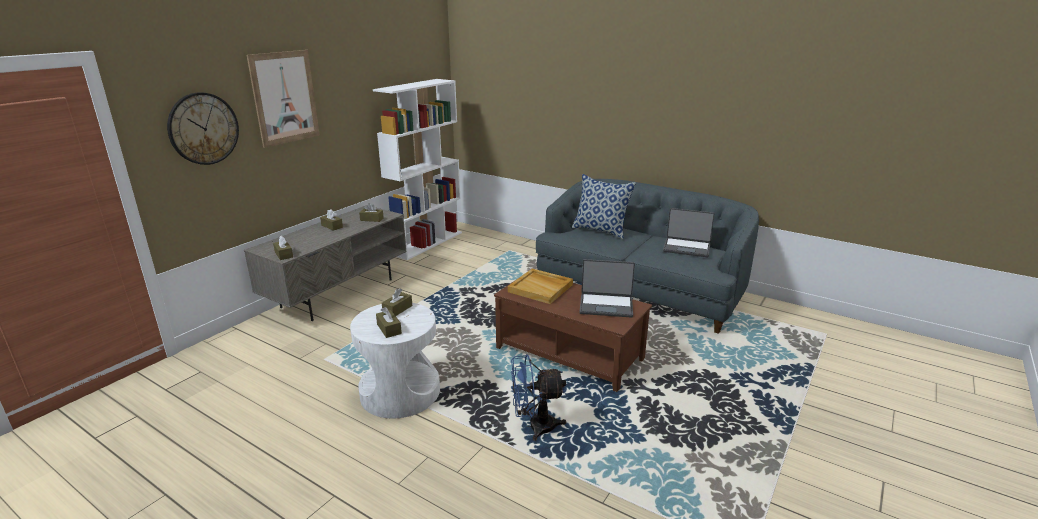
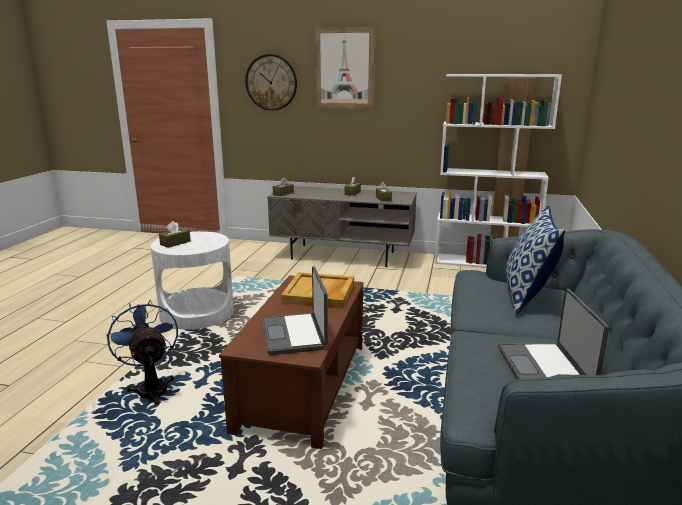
camera: 70 degrees right, 5 degrees down
brown tissue box [382,288,412,316] -> none

